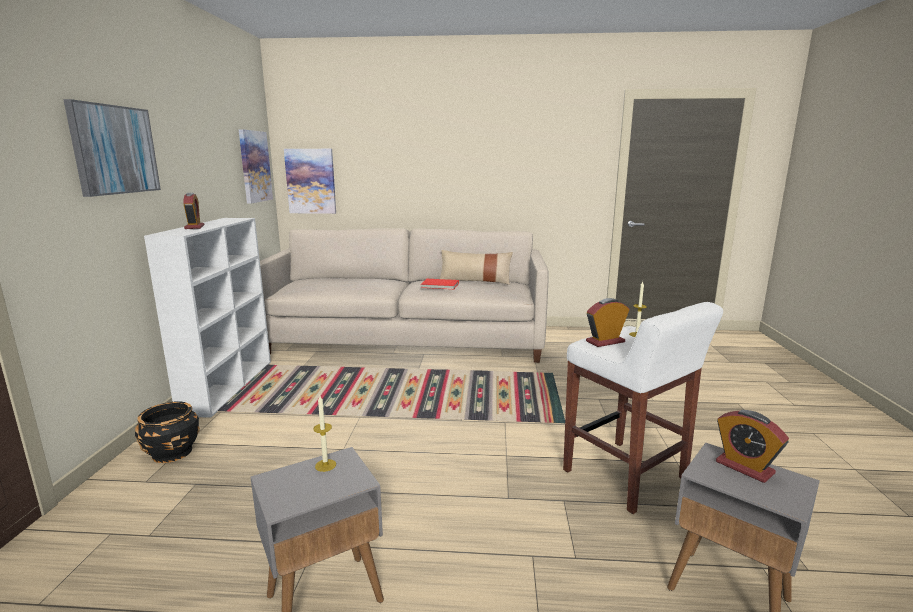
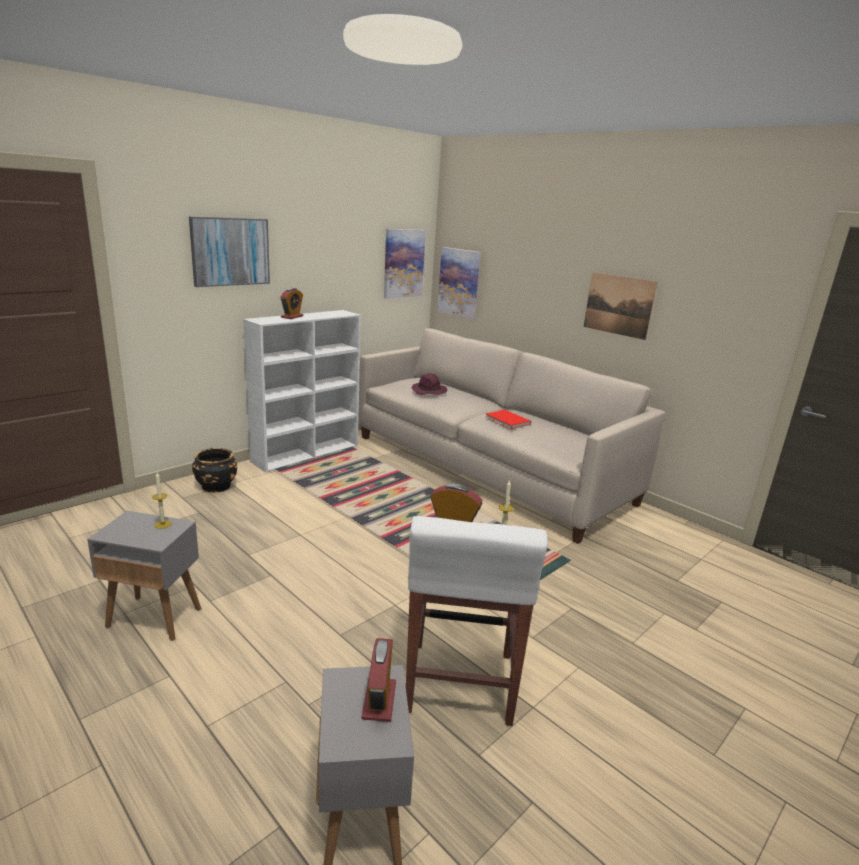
camera: 40 degrees right, 5 degrees up
beige pillow [440,250,513,285] -> none
none -> purple hat [412,373,447,395]
none -> picture [584,272,657,340]

